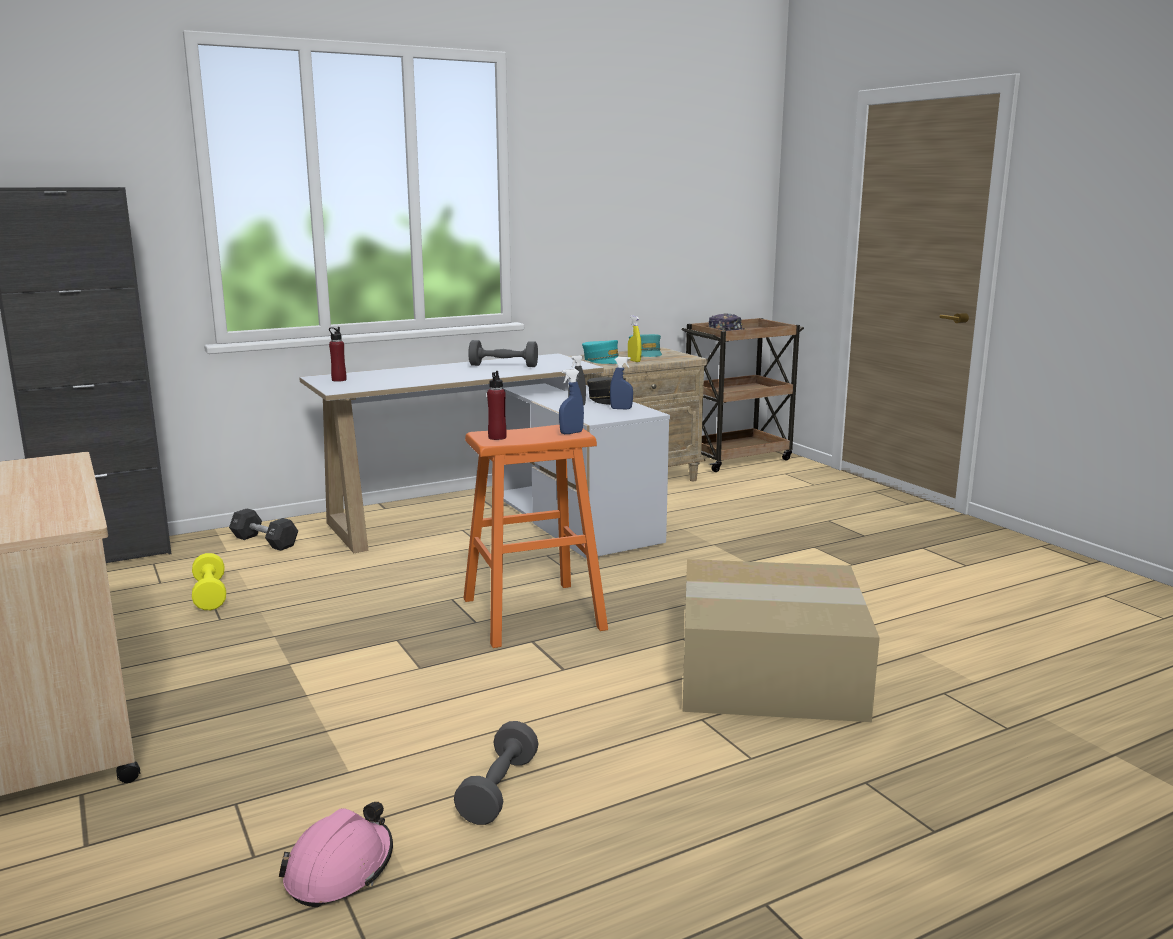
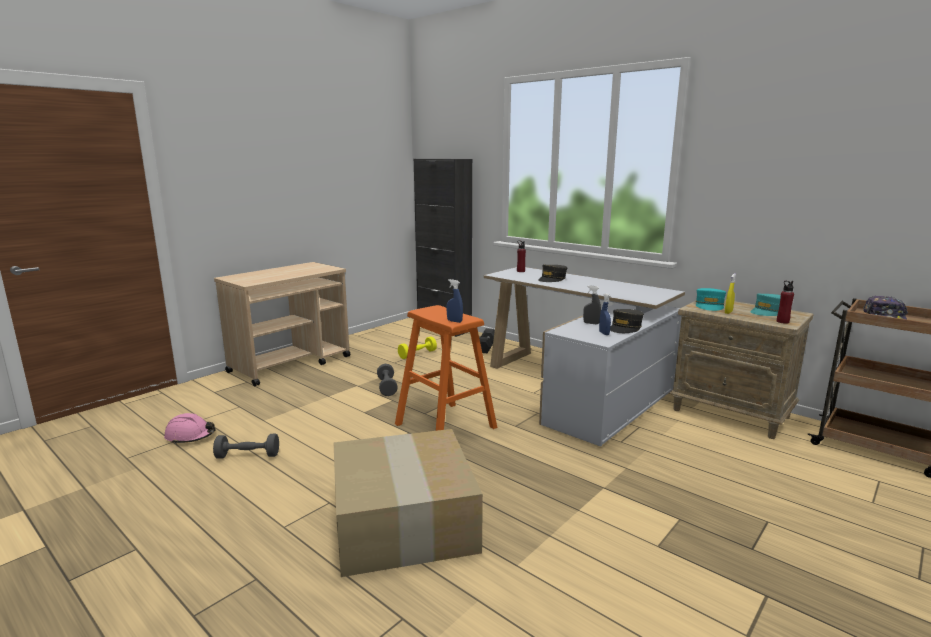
camera: 70 degrees right, 0 degrees up
grey dumbbell [468,340,538,367] -> grey dumbbell moved to [377,364,398,396]
red bottle [487,371,507,440] -> red bottle moved to [777,281,794,324]
none -> grey cap [538,265,567,282]

